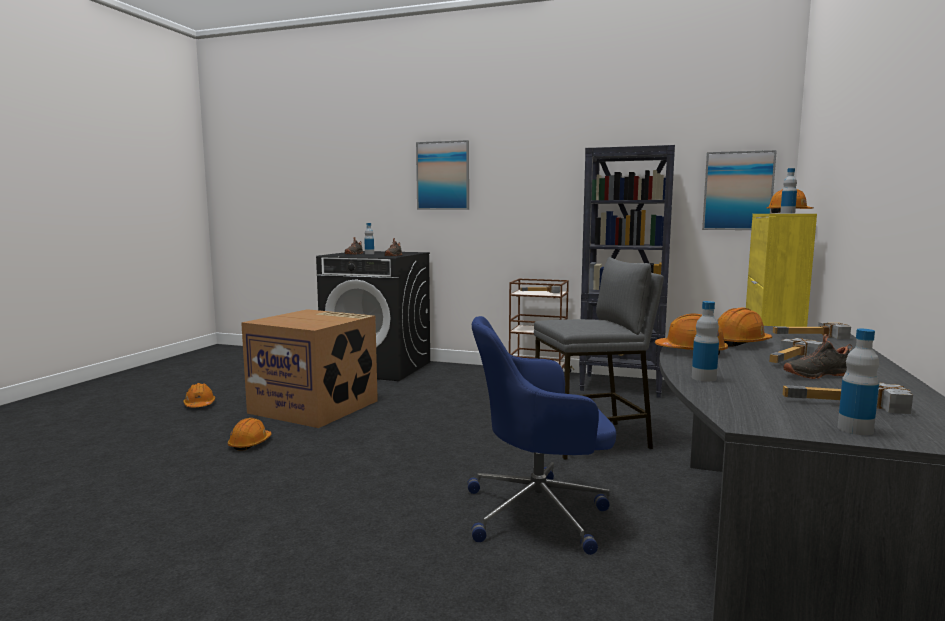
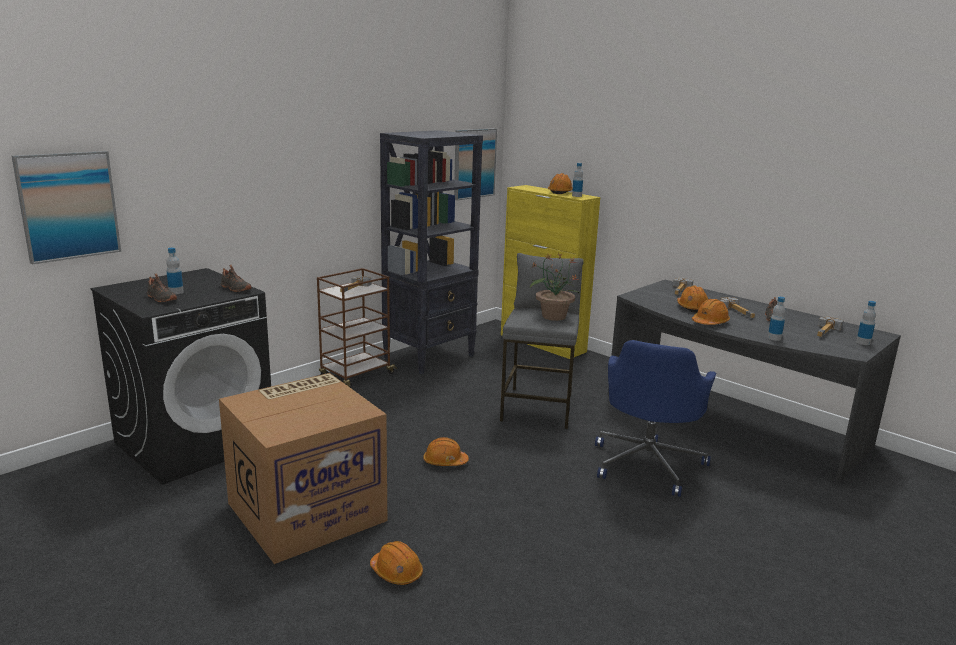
camera: 65 degrees left, 10 degrees up
orange hard hat [183,383,215,407] -> orange hard hat moved to [423,437,469,466]
picture [416,140,469,210] -> picture moved to [12,151,121,264]
none -> potted plant [530,253,580,321]

